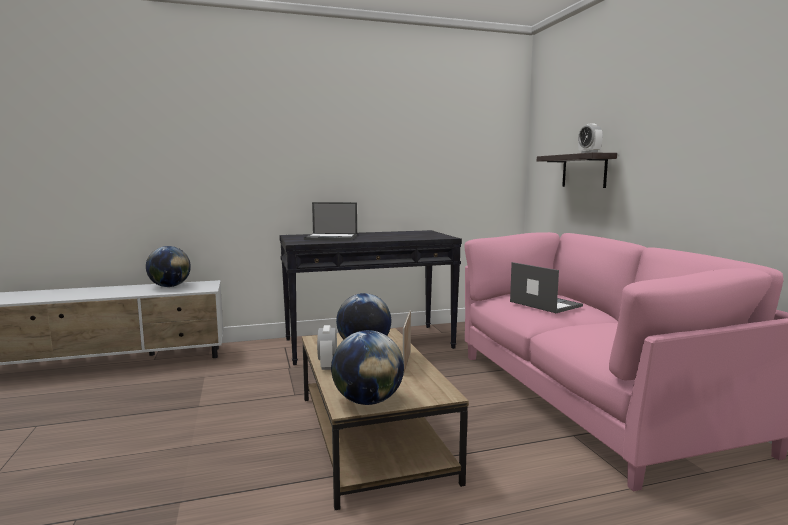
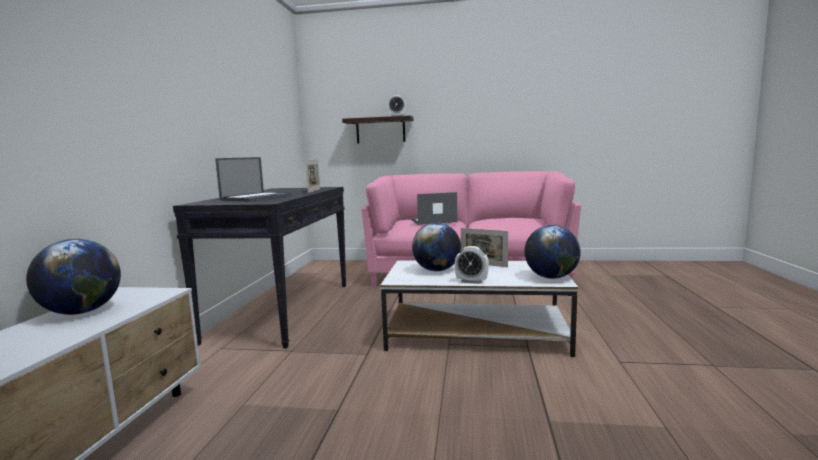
camera: 65 degrees left, 0 degrees up
brown coffee table [302,328,469,510] -> white coffee table [380,261,578,357]
none -> picture frame [306,159,320,193]

